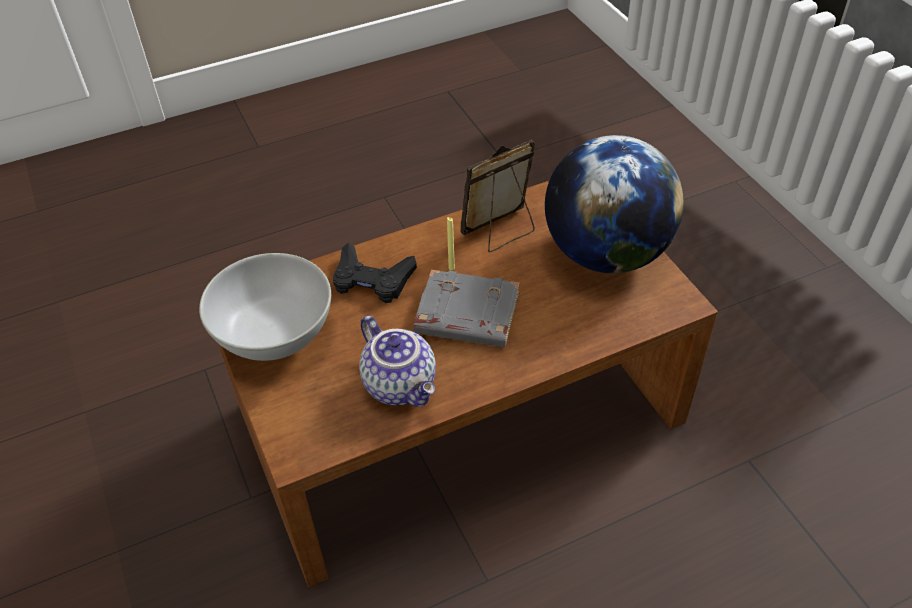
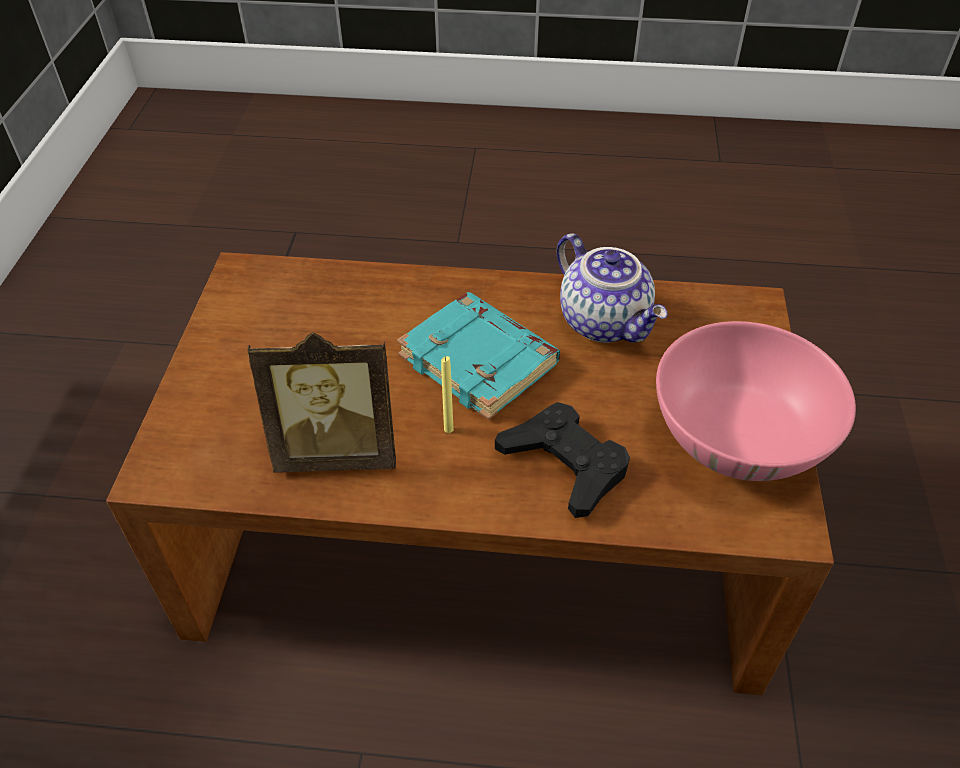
camera: 150 degrees left, 0 degrees up
white bowl [199,253,331,361] -> pink bowl [656,321,856,481]
teapot [359,315,436,407] -> teapot turned 150 degrees clockwise [557,233,667,343]
grey book [413,270,520,347] -> turquoise book [397,292,560,420]
globe [545,135,684,273] -> none

